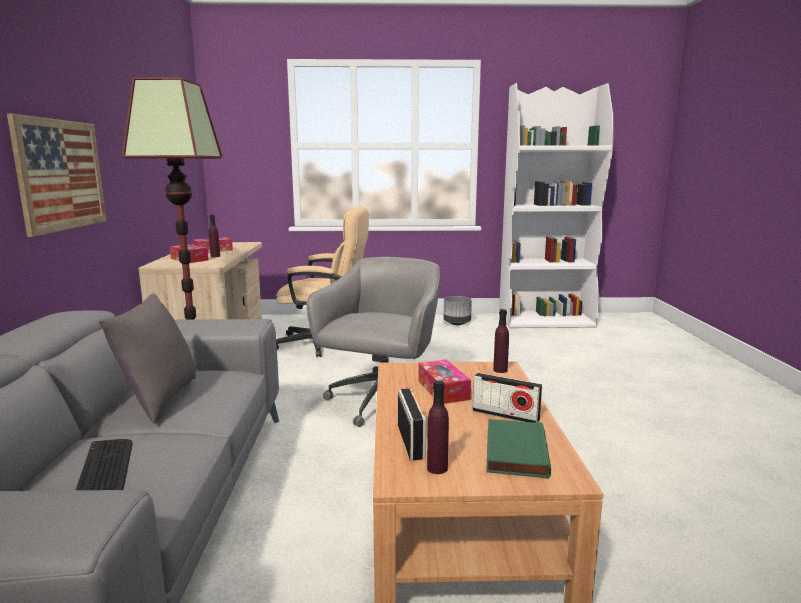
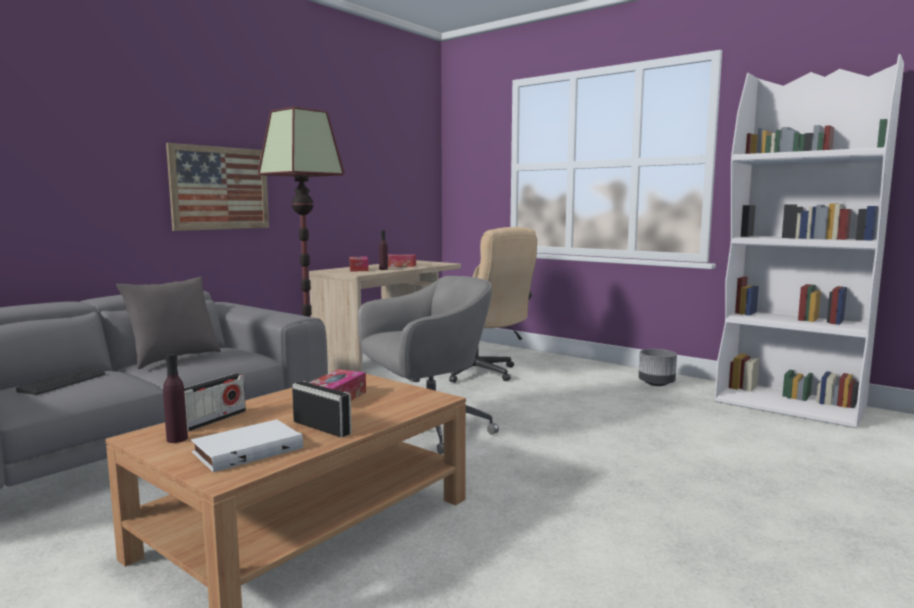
camera: 40 degrees right, 5 degrees down
radio [472,373,542,423] -> radio turned 150 degrees clockwise [292,381,352,437]
green book [486,419,551,479] -> white book [191,419,303,472]
purple bottle [493,309,509,373] -> none

